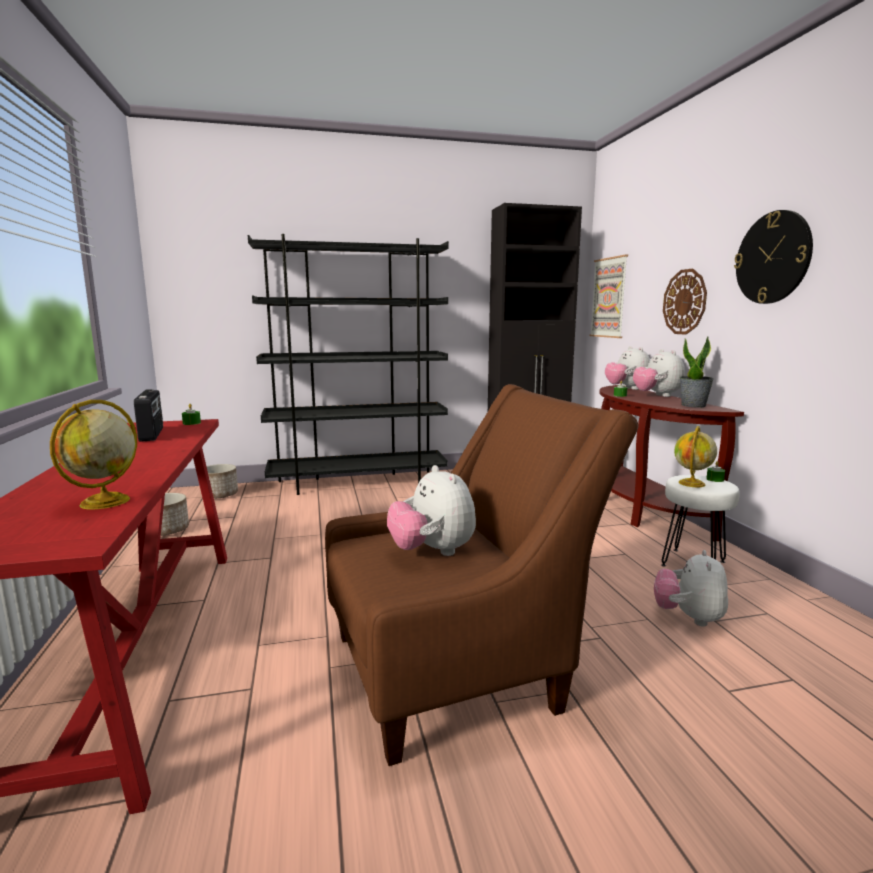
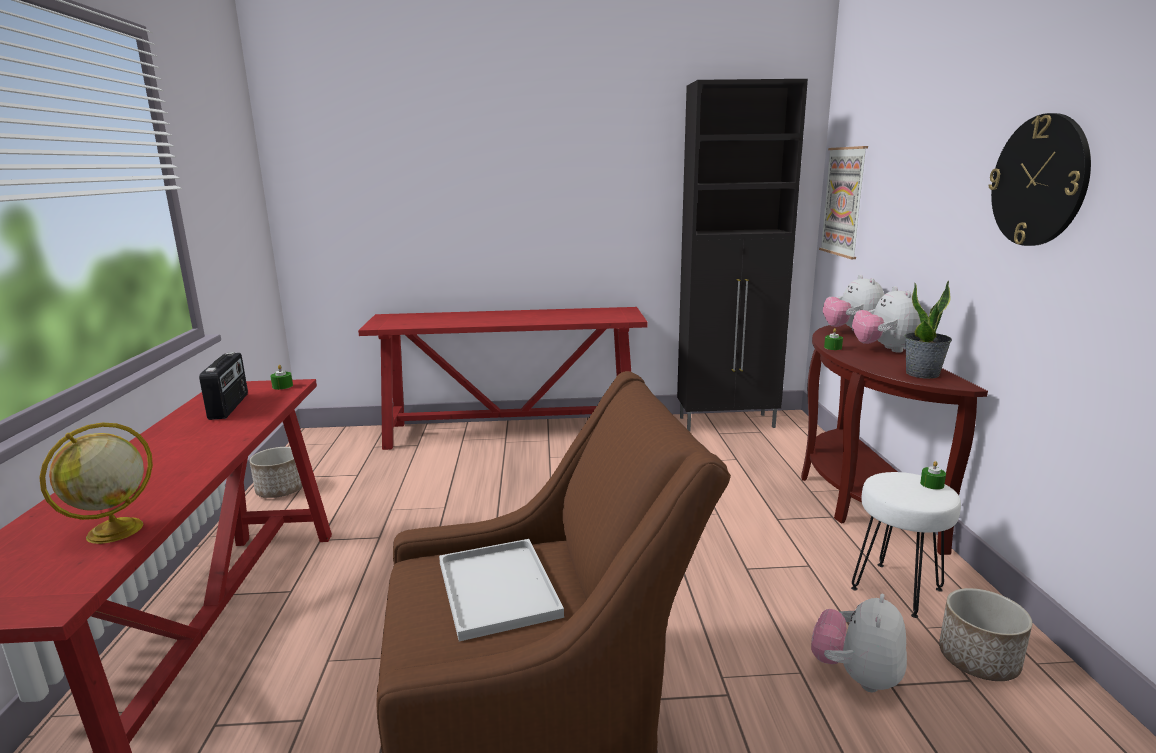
camera: 10 degrees right, 5 degrees up
planter [206,464,238,498] -> planter moved to [939,588,1032,681]
black bookcase [248,234,449,495] -> red console table [358,307,648,450]
plush toy [387,465,476,556] -> white tray [439,539,564,641]
wall clock [663,269,707,335] -> none
globe [674,426,717,487] -> none

